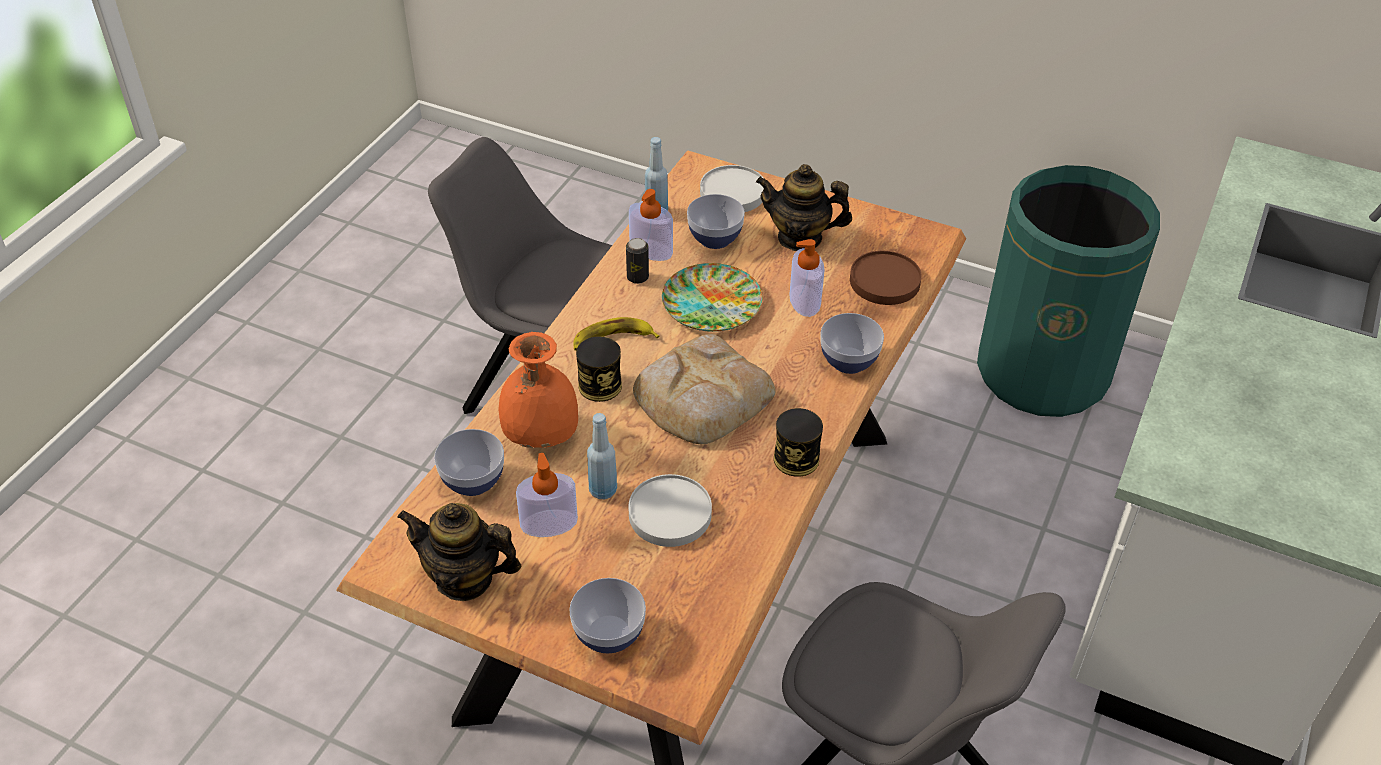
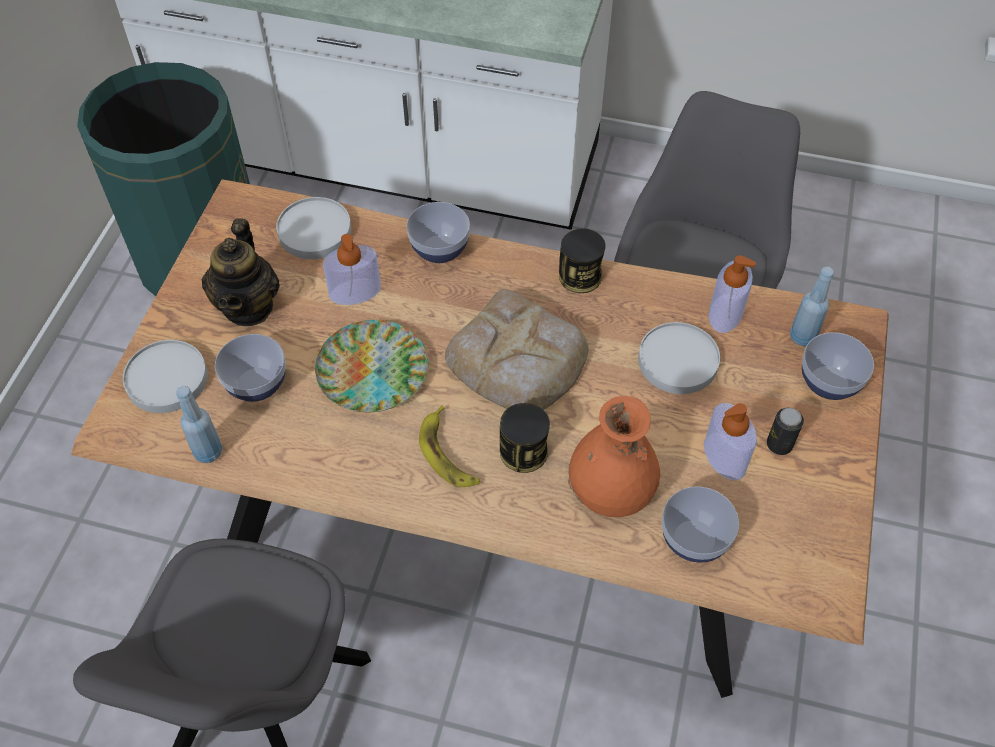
camera: 100 degrees left, 10 degrees up
teapot [397,503,522,601] -> none
blue bottle [587,413,617,499] -> blue bottle moved to [790,267,834,346]
can [626,238,649,284] -> can moved to [767,408,804,455]
soap dispenser [629,189,673,261] -> soap dispenser moved to [709,255,756,333]
brown plate [850,251,922,305] -> white plate [276,197,351,259]

